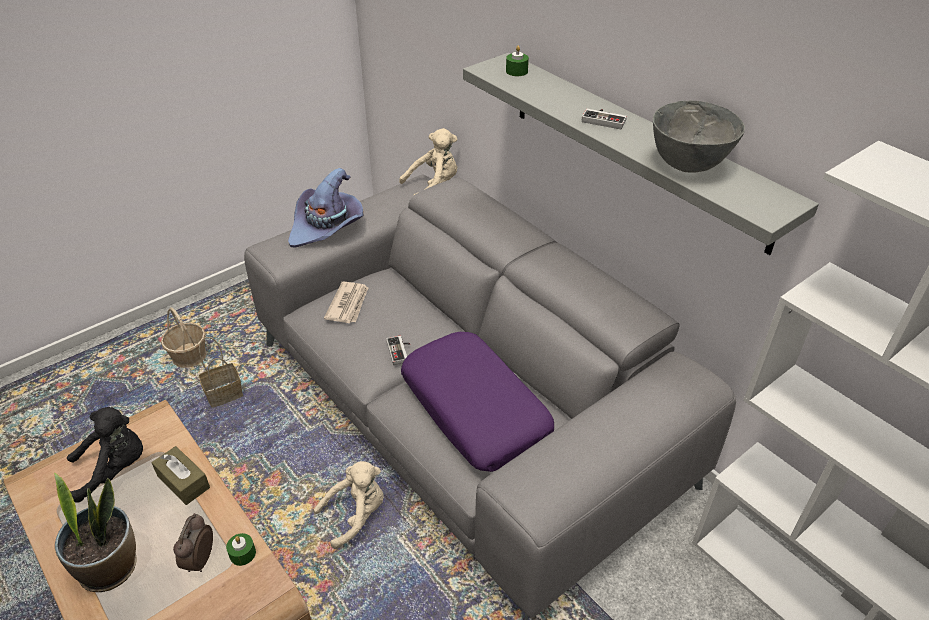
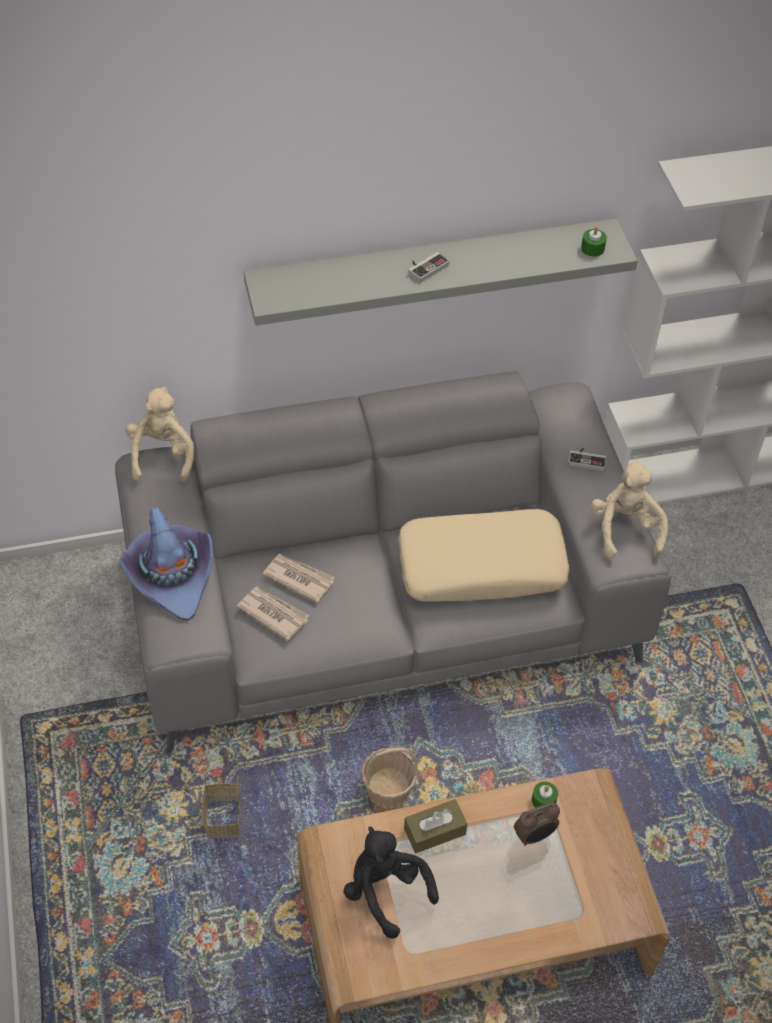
camera: 65 degrees left, 10 degrees up
potted plant [54,473,137,592] -> none
black plush toy [67,407,143,503] -> black plush toy turned 45 degrees counterclockwise [344,826,439,939]
basket [161,307,207,368] -> basket moved to [362,748,417,808]
alarm clock [173,513,213,572] -> alarm clock turned 60 degrees counterclockwise [514,802,560,846]
beige plush toy [314,461,384,549] -> beige plush toy moved to [591,460,668,558]
game controller [386,336,411,365] -> game controller moved to [568,448,607,471]
purple pillow [401,332,554,472] -> beige pillow [398,509,570,602]
green candle [506,46,529,76] -> green candle moved to [581,227,607,257]
grey bowl [653,101,745,173] -> none
none -> newspaper [262,554,334,603]

